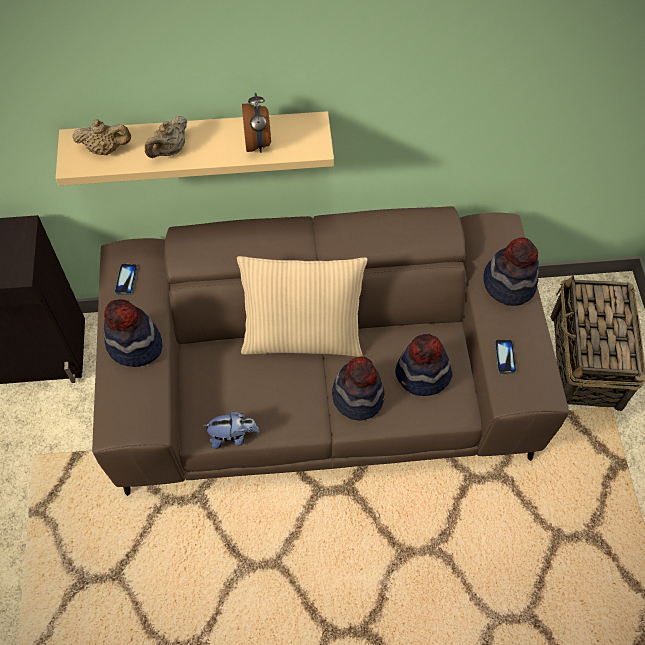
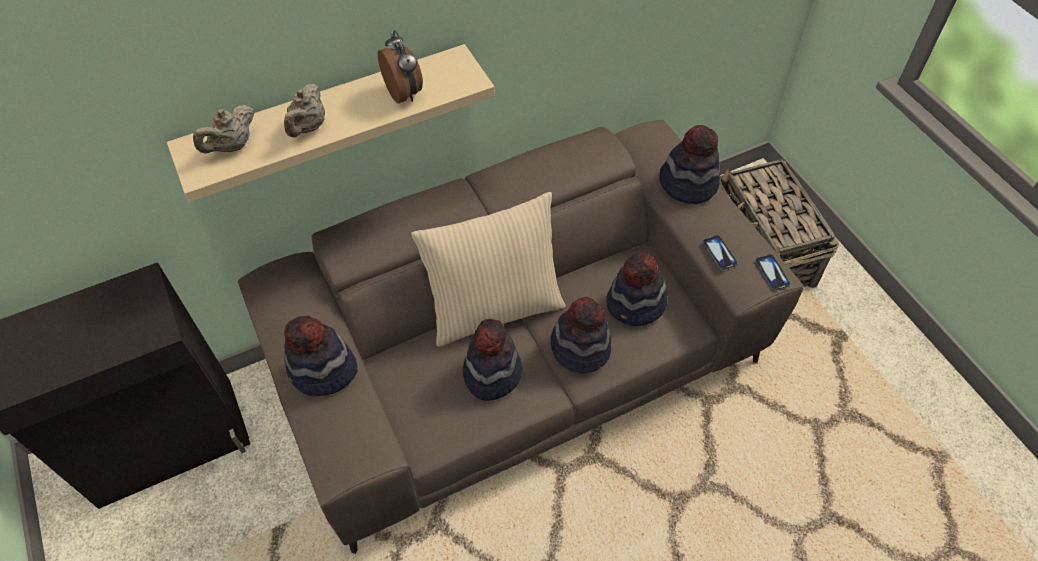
camera: 20 degrees left, 5 degrees down
beige teapot [72,119,131,155] -> beige teapot turned 150 degrees clockwise [193,105,255,153]
phone [115,264,137,295] -> phone moved to [755,254,791,290]
plush toy [202,411,259,449] -> none
none -> hat [463,319,522,401]

